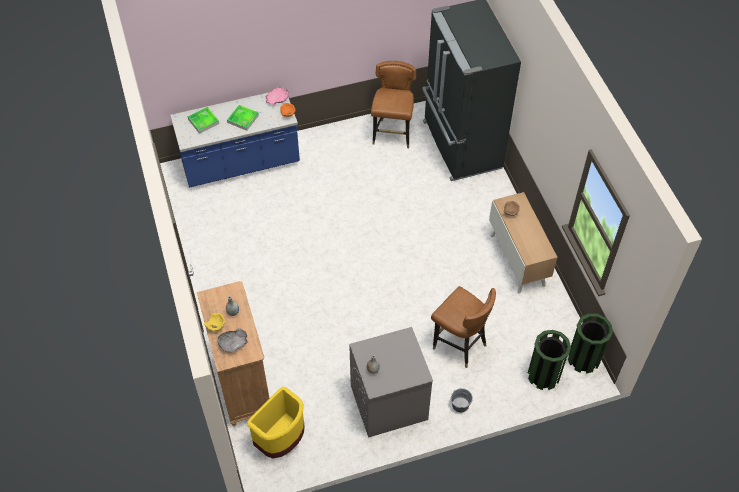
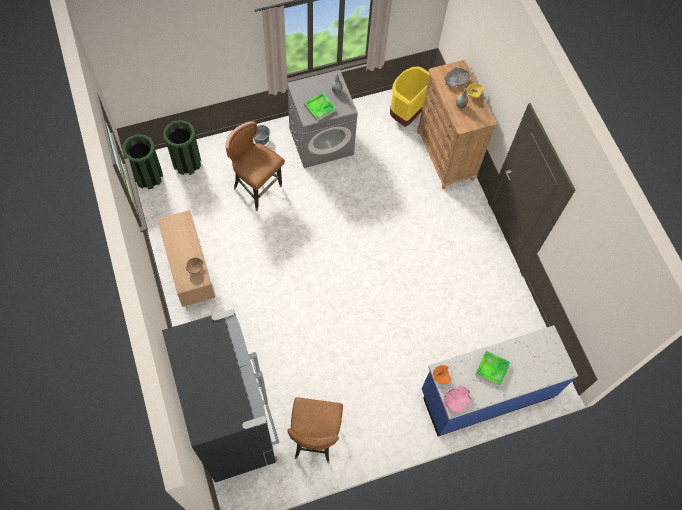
camera: 175 degrees right, 10 degrees up
tray [188,107,219,134] -> tray moved to [304,93,336,121]

